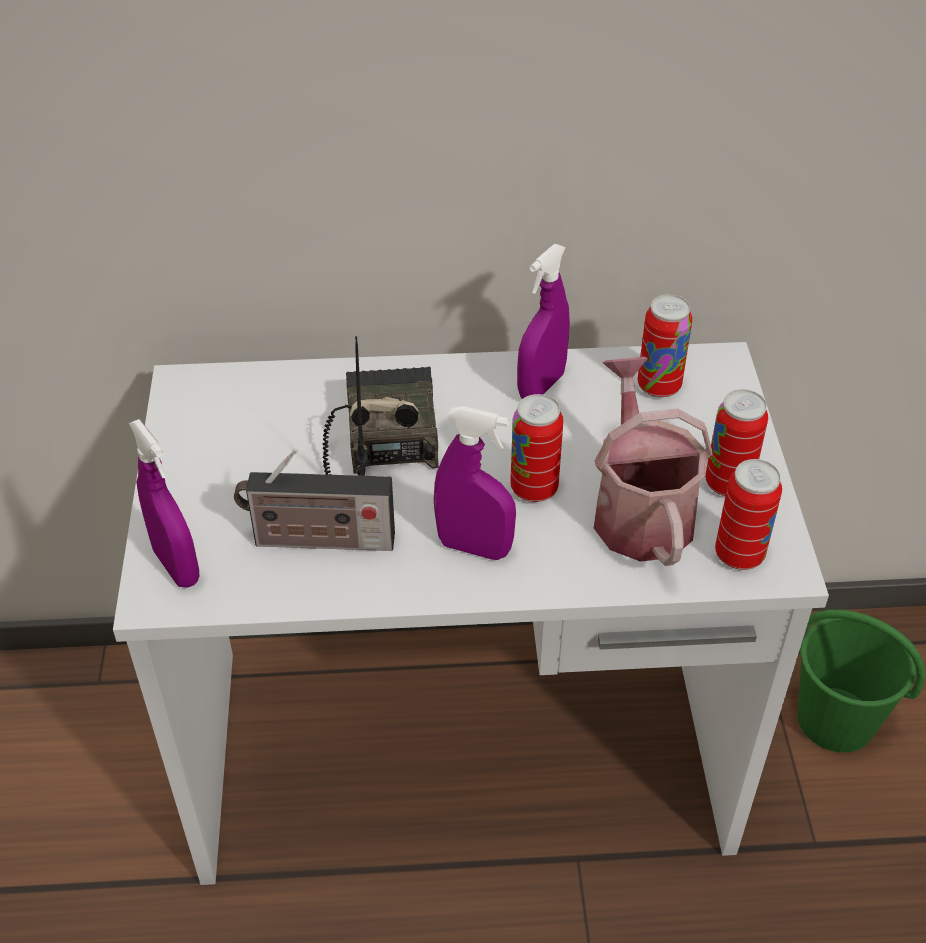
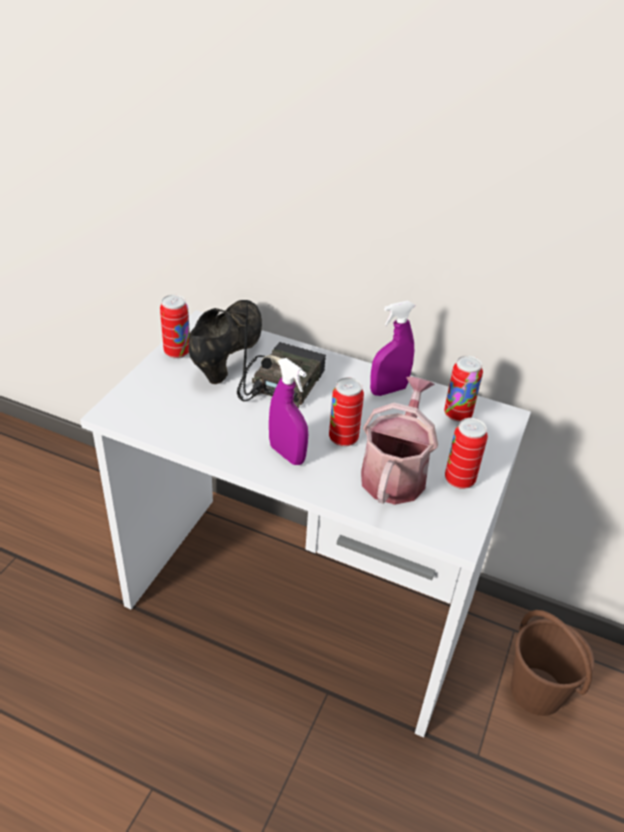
camera: 25 degrees right, 5 degrees down
purple spray bottle [129,419,200,588] -> none
radio [234,448,395,551] -> none
can [715,459,782,570] -> can moved to [160,295,190,359]
green bucket [797,609,926,753] -> brown bucket [511,610,594,716]
none -> black shoe [189,300,262,384]

